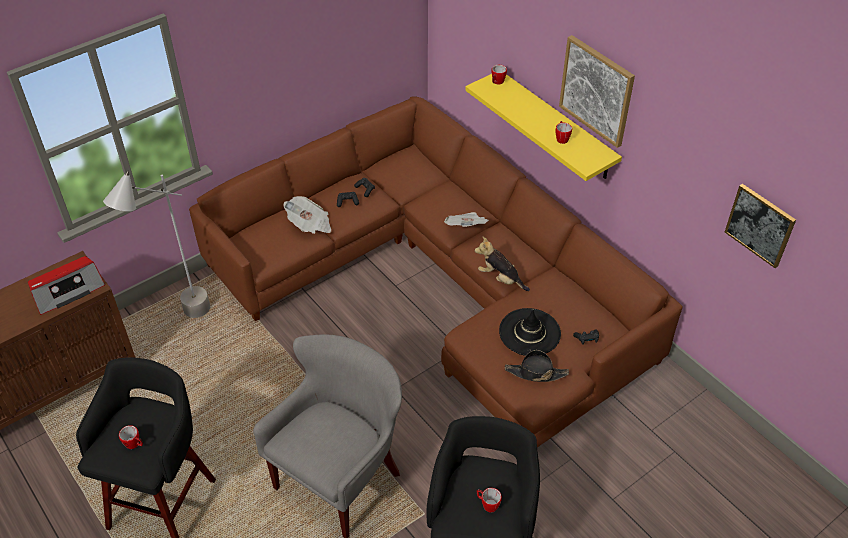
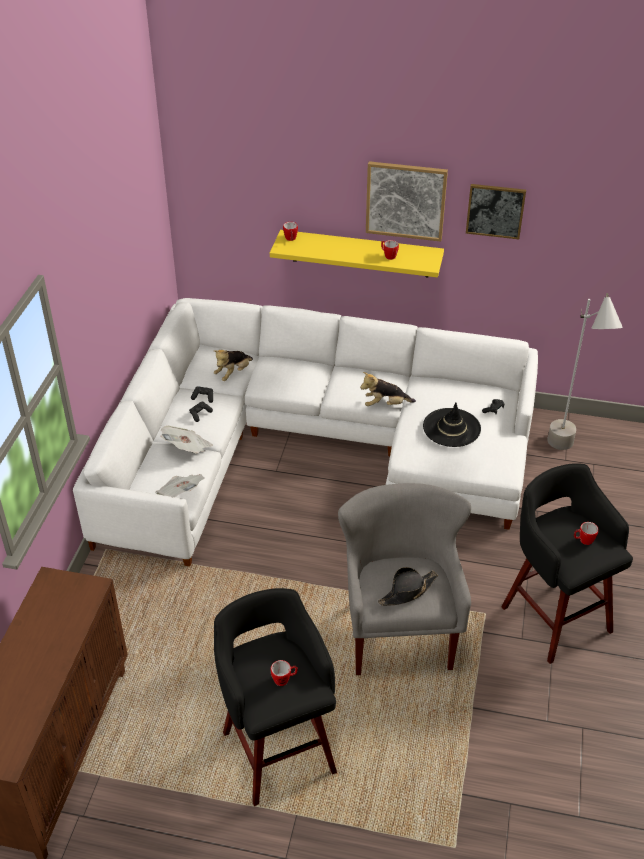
camera: 40 degrees left, 5 degrees down
radio [28,256,105,315] -> none
grey floor lamp [103,170,210,318] -> grey floor lamp moved to [547,293,623,450]
brown sofa [189,96,683,447] -> white sofa [73,298,538,566]
newspaper [444,212,489,227] -> newspaper moved to [156,474,204,498]
black hat [505,350,569,382] -> black hat moved to [378,567,438,606]
picture [725,184,796,268] -> picture moved to [466,184,526,239]
none -> plush toy [214,350,253,381]

